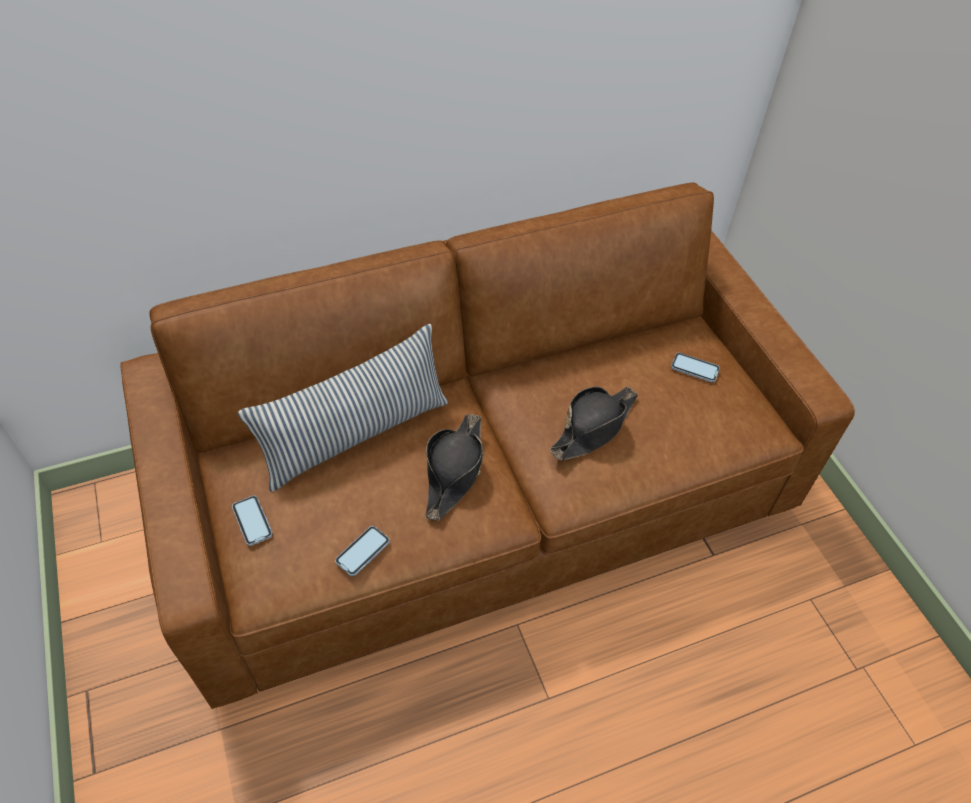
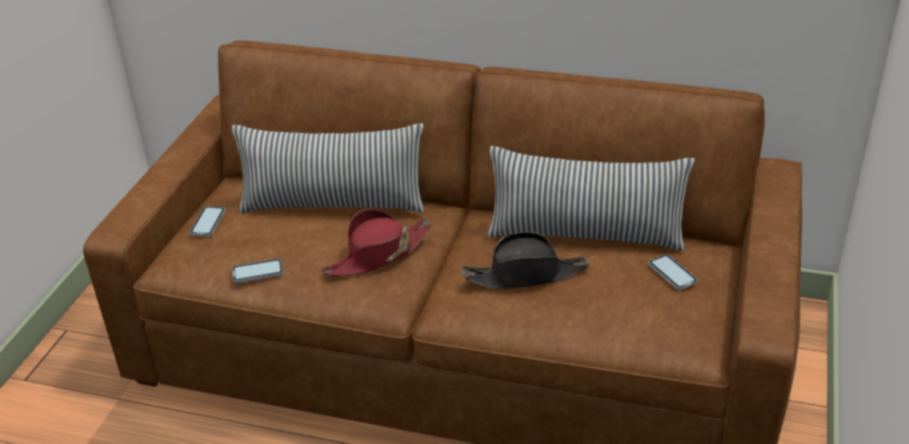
camera: 40 degrees right, 15 degrees down
black hat [426,414,483,521] -> red hat [322,209,432,276]
none -> pillow [487,146,695,251]

